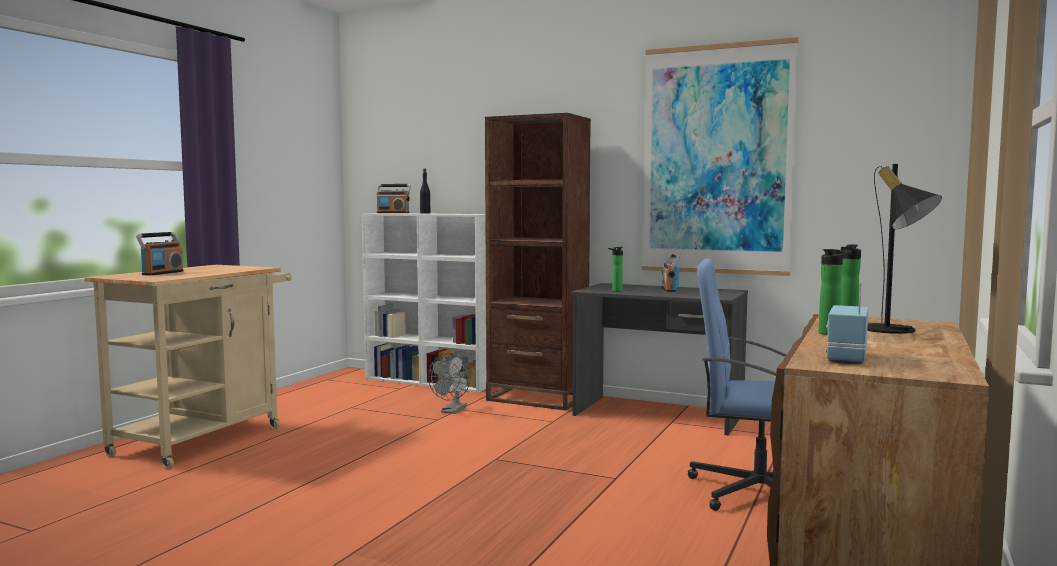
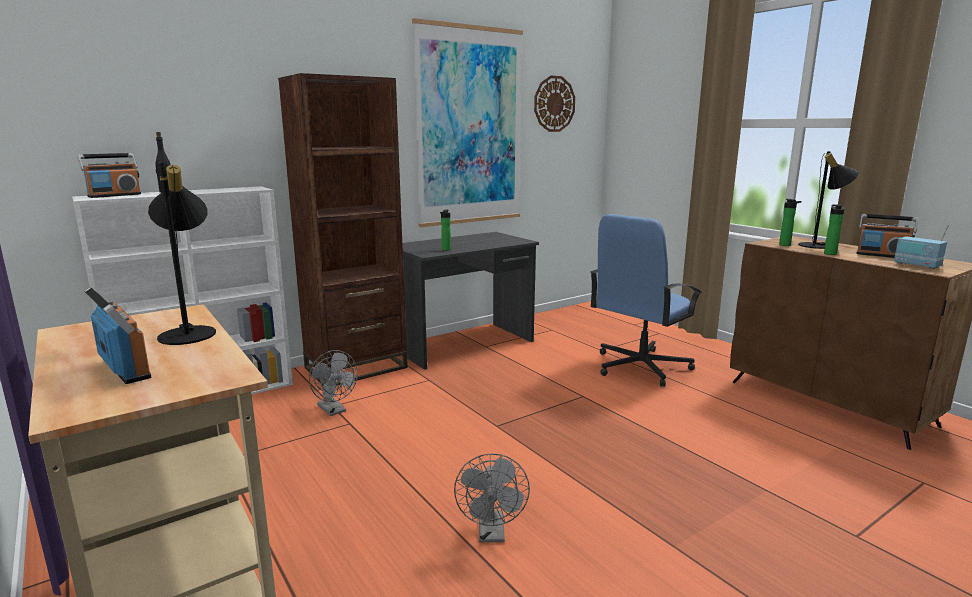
camera: 60 degrees left, 10 degrees up
radio [662,254,680,292] -> radio moved to [856,214,918,258]
none -> black table lamp [148,162,216,345]
none -> grey fan [454,453,530,543]
none -> wall clock [534,76,575,132]

